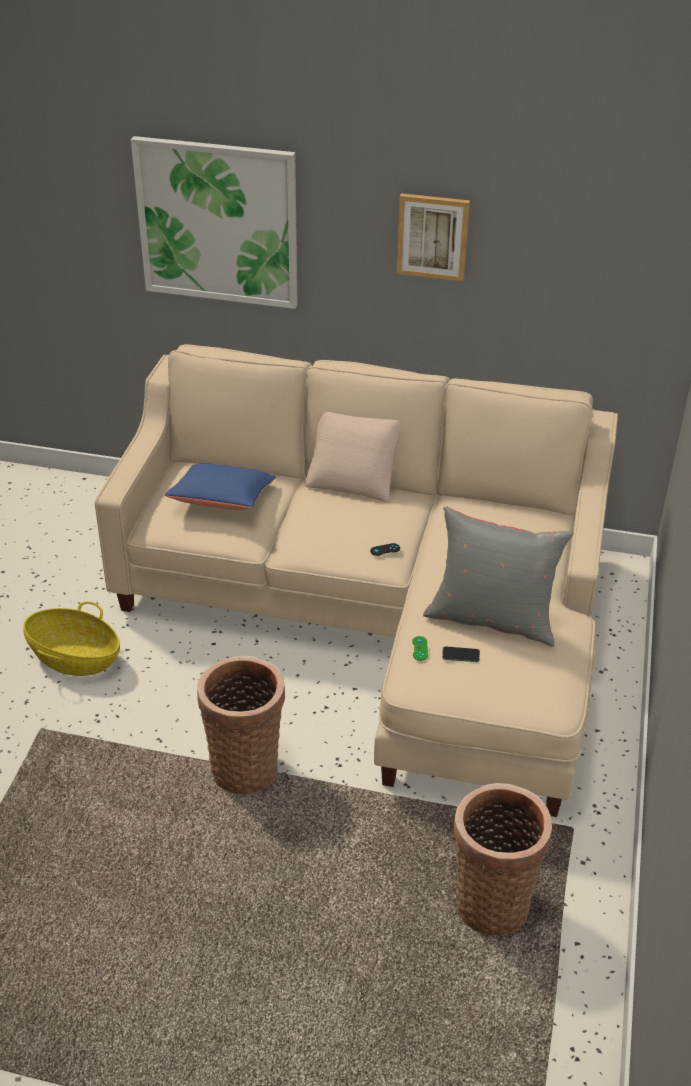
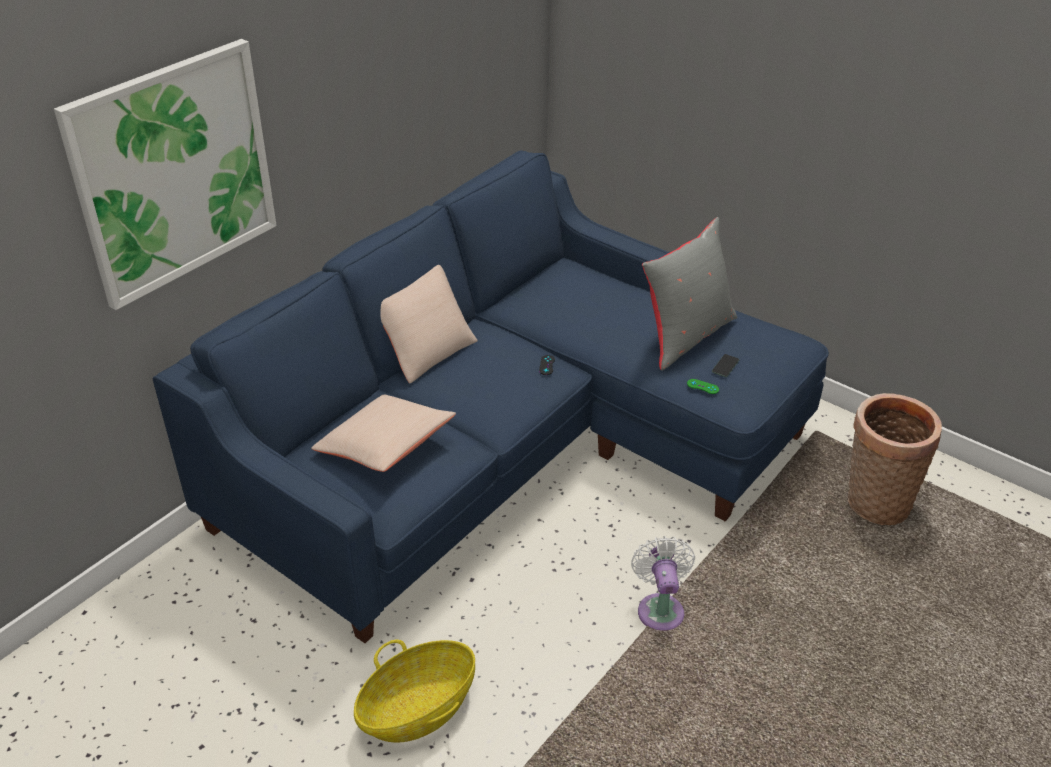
camera: 65 degrees left, 0 degrees up
beige sofa [95,344,618,817] -> blue sofa [153,150,829,643]
blue pillow [165,463,276,510] -> beige pillow [311,395,456,472]
basket [197,656,285,795] -> white fan [631,536,695,631]
picture [397,193,470,281] -> none

